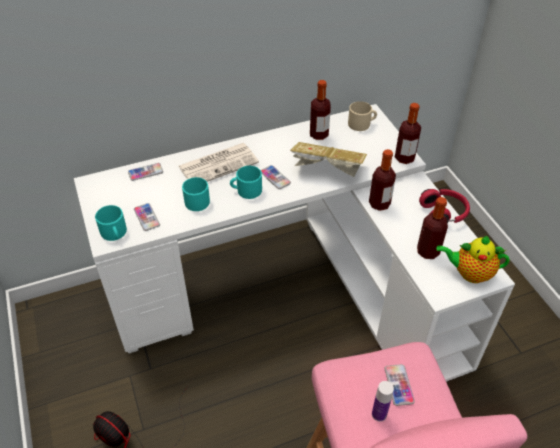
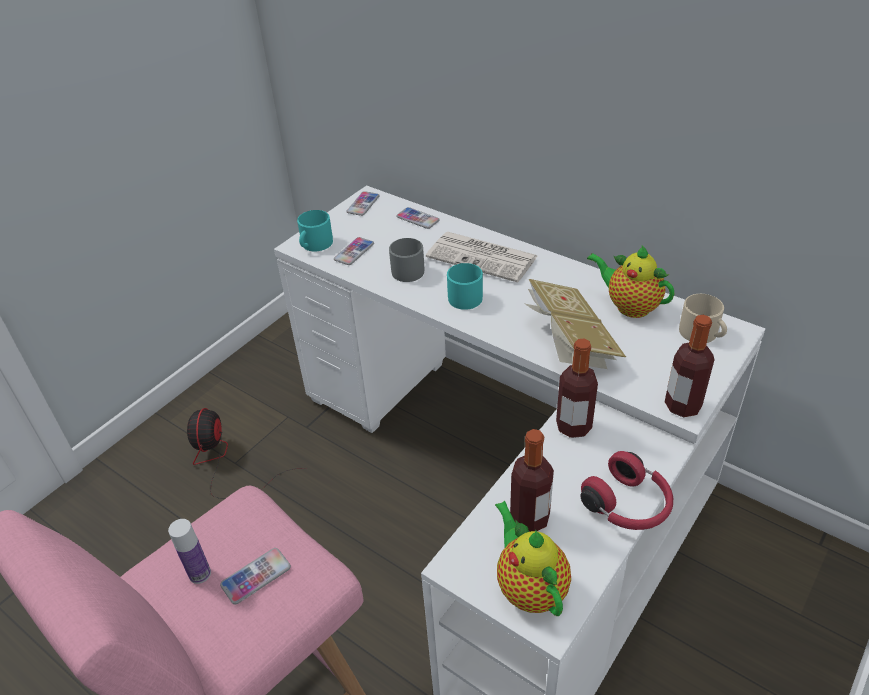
camera: 60 degrees right, 5 degrees down
turquoise mug [182,177,210,211] -> grey mug [389,238,424,282]
phone [261,165,291,189] -> phone moved to [346,191,380,216]
bottle [310,80,331,140] -> teapot [587,245,674,318]

